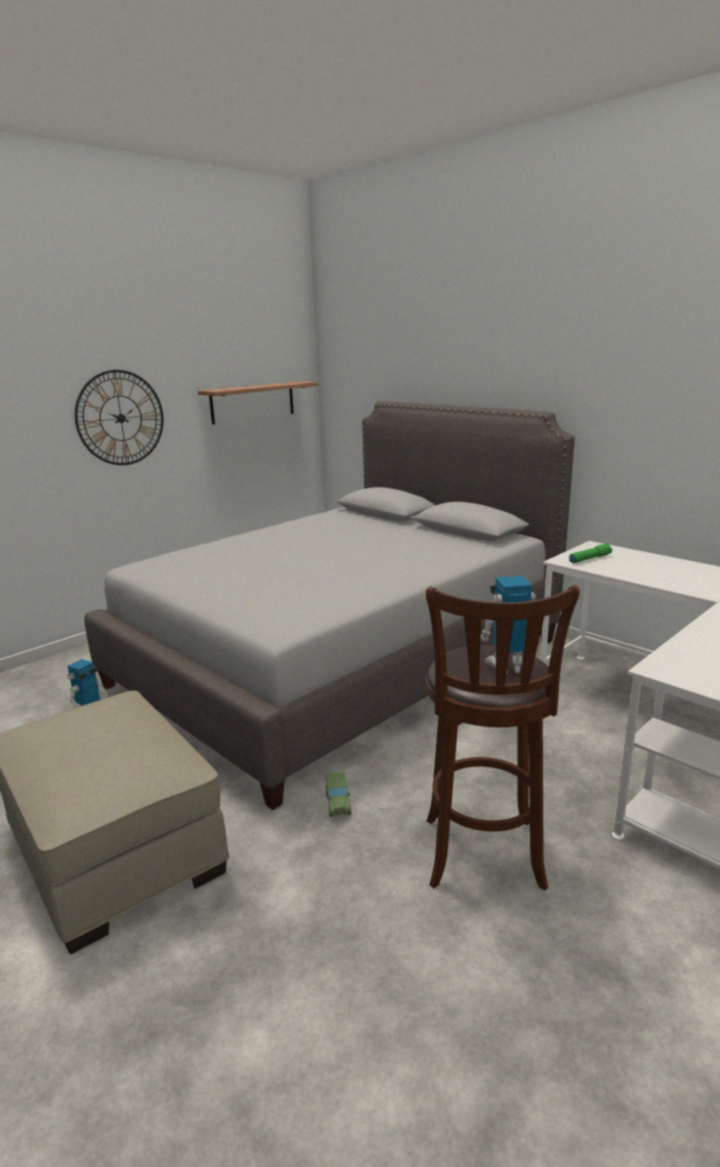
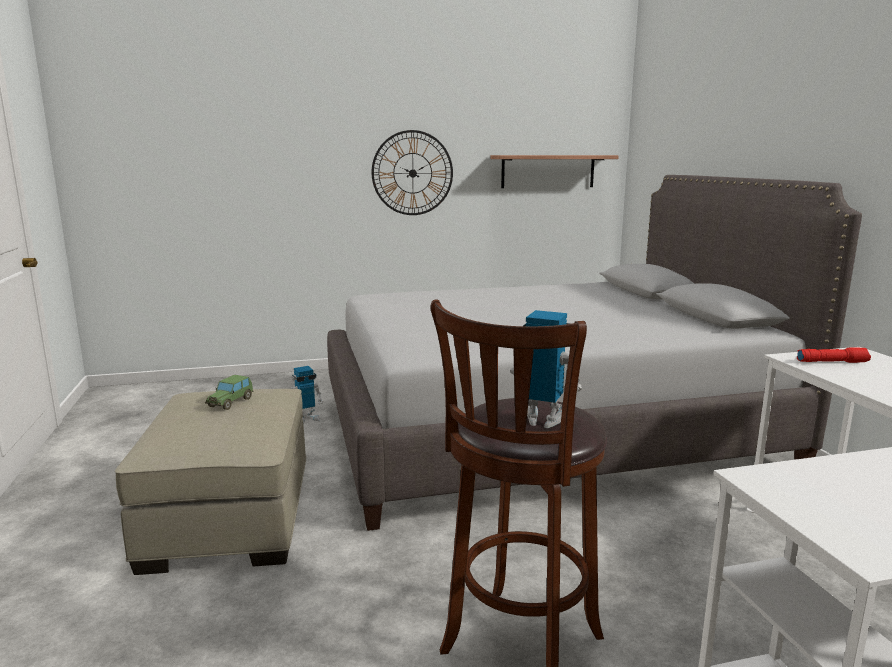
camera: 30 degrees right, 5 degrees down
toy car [325,772,351,817] -> toy car moved to [205,375,253,410]
green flashlight [569,544,612,563] -> red flashlight [797,347,871,363]

